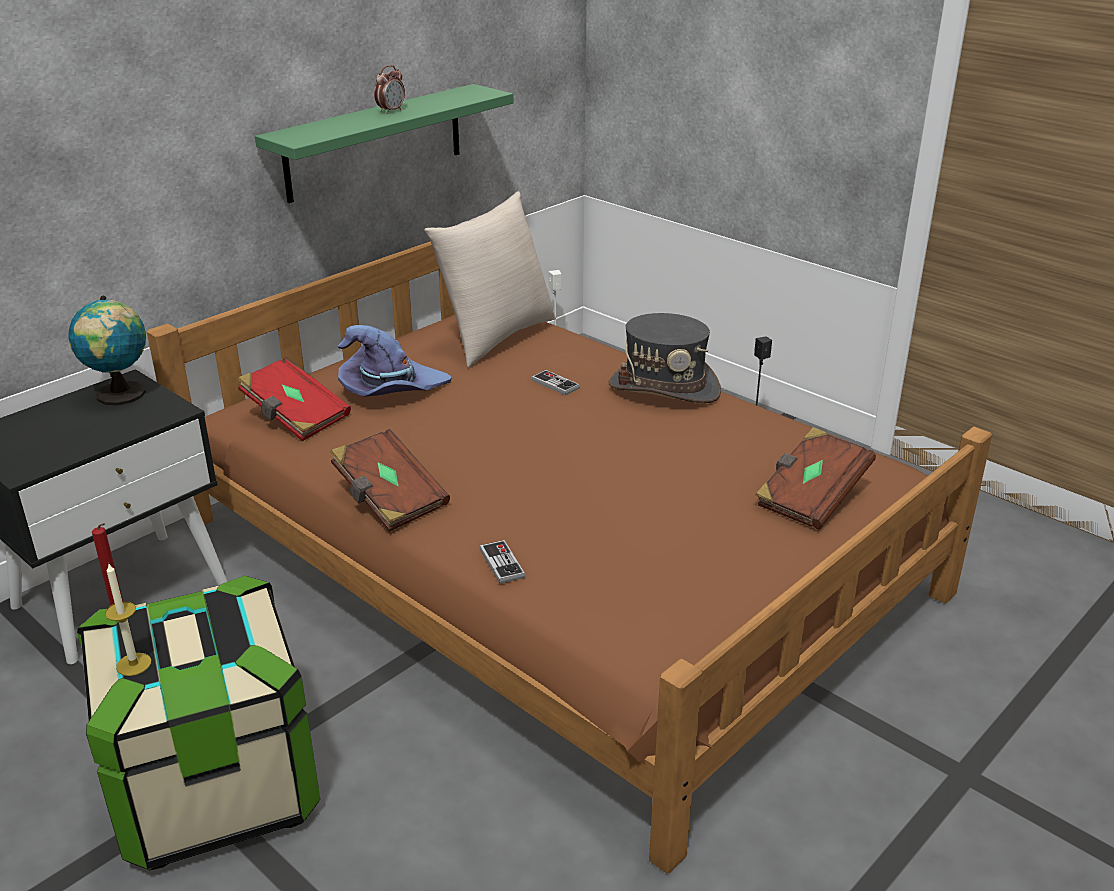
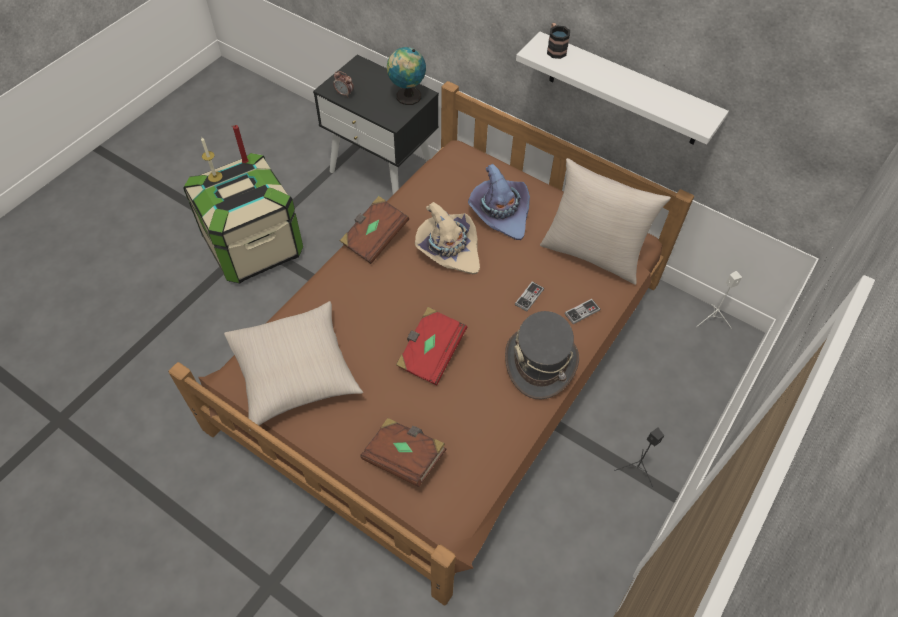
camera: 80 degrees right, 25 degrees up
red book [238,357,351,441] -> red book moved to [396,307,467,385]
green shelf [255,84,513,203] -> white shelf [516,32,729,145]
alarm clock [374,65,405,114] -> alarm clock moved to [333,71,354,97]
game controller [480,540,525,584] -> game controller moved to [565,299,600,324]
none -> beige pillow [224,301,363,425]
none -> beige hat [415,202,480,274]
none -> mug [547,23,570,59]

